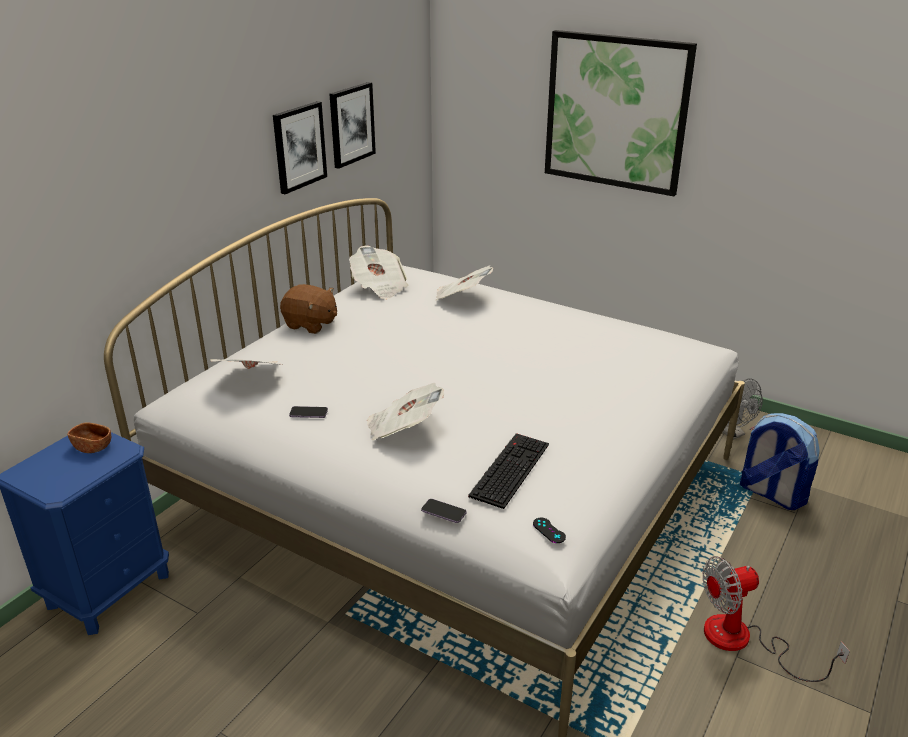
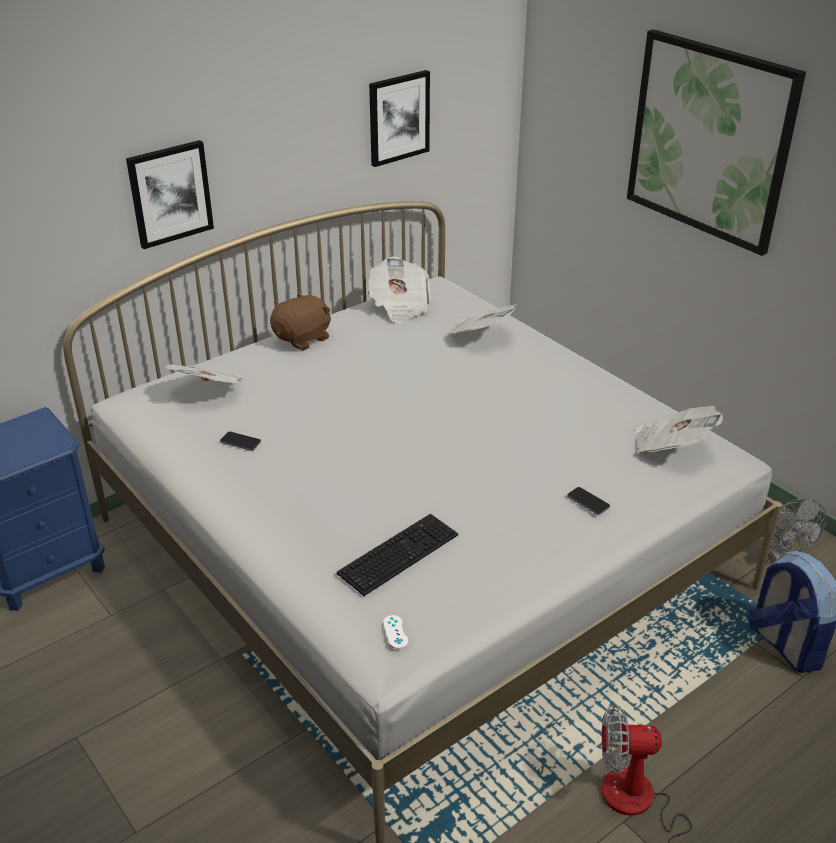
camera: 20 degrees right, 5 degrees up
brown bowl [67,422,111,453] -> none
picture [273,101,327,194] -> picture moved to [126,140,214,249]
brown plush toy [280,284,337,334] -> brown plush toy turned 90 degrees counterclockwise [270,293,331,350]
newspaper [367,383,444,440] -> newspaper moved to [635,406,723,453]
phone [421,499,467,523] -> phone moved to [567,487,610,515]
black game controller [533,518,566,543] -> white game controller [383,615,408,649]

